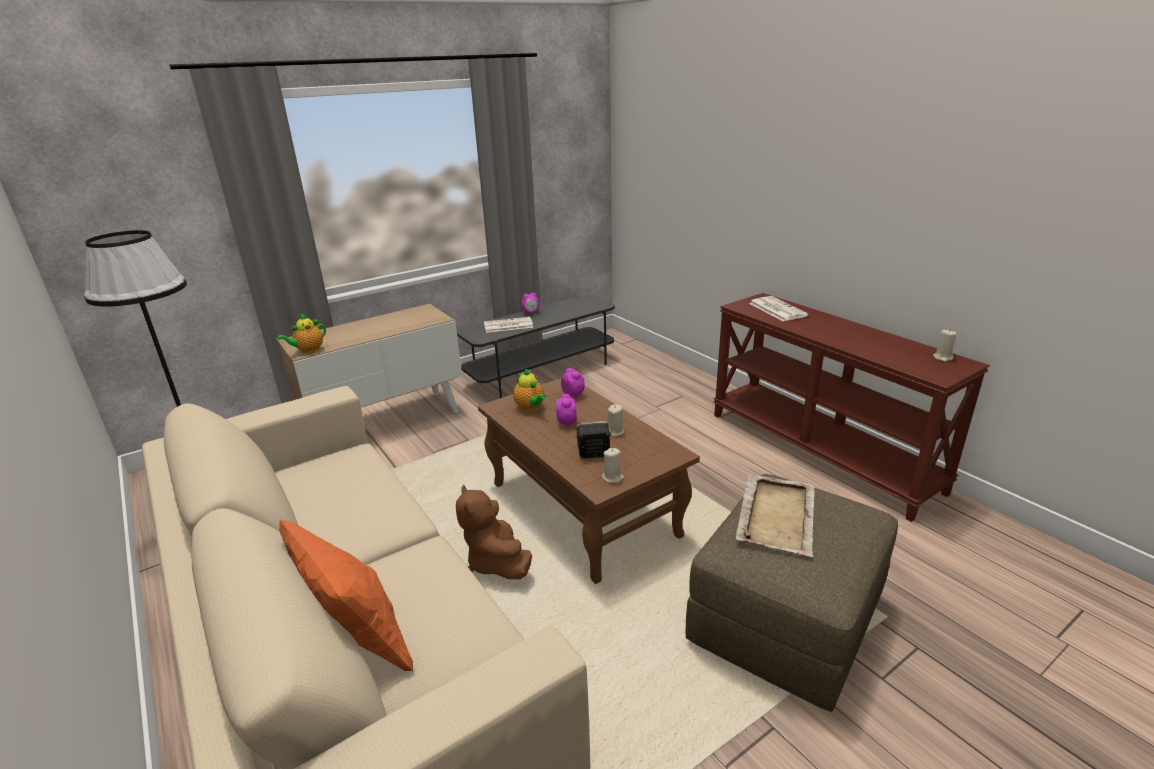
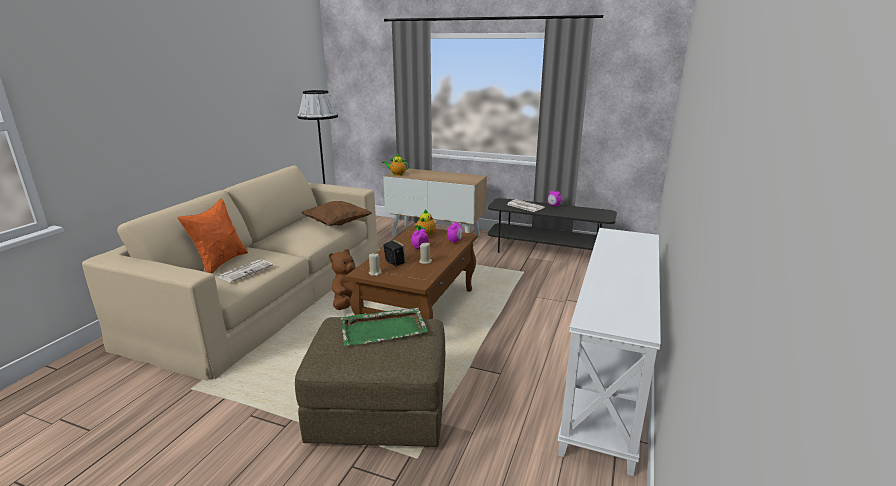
camera: 55 degrees right, 5 degrees down
brown console table [713,293,990,522] -> white console table [558,228,661,476]
beige tray [736,473,815,557] -> green tray [341,307,428,346]
newspaper [749,296,809,321] -> newspaper moved to [218,259,273,282]
beige candle [933,330,957,362] -> none
none -> brown pillow [302,201,372,226]

